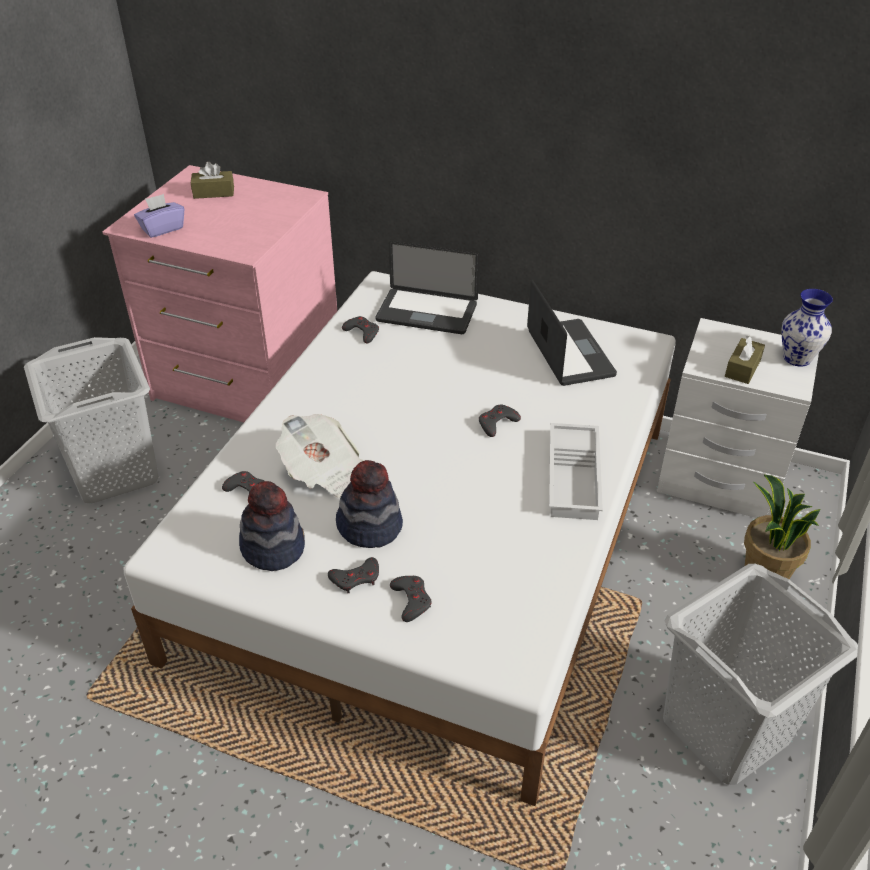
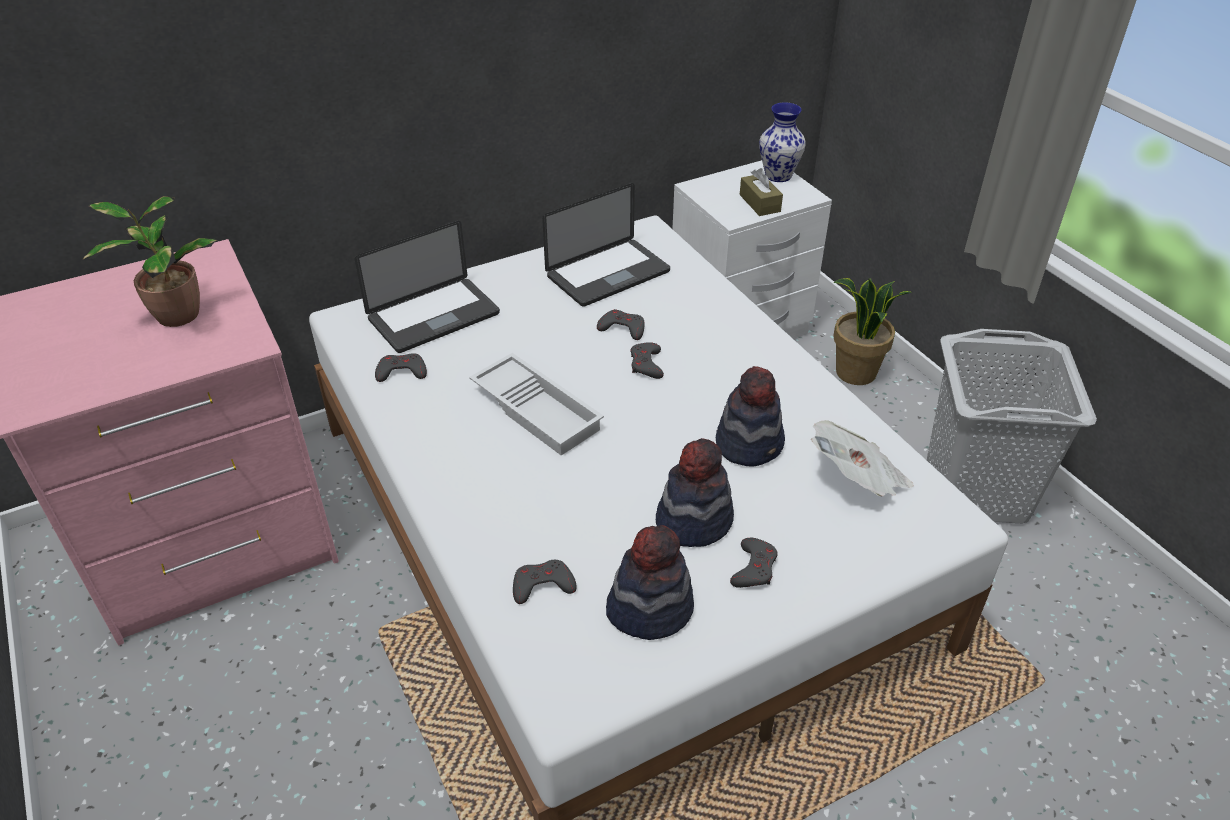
camera: 50 degrees left, 0 degrees up
grey laundry basket [24,337,159,504] -> none
purple tissue box [134,194,184,238] -> none
brown tissue box [191,161,234,199] -> none
newspaper [276,414,364,498] -> newspaper moved to [811,420,914,497]
grey game controller [390,576,431,622] -> grey game controller moved to [597,309,645,340]
laptop [527,279,617,386] -> laptop turned 120 degrees clockwise [542,183,670,307]
white tray [549,423,603,520] -> white tray moved to [469,353,604,456]
none -> potted plant [82,196,217,327]
none -> hat [716,366,785,467]

